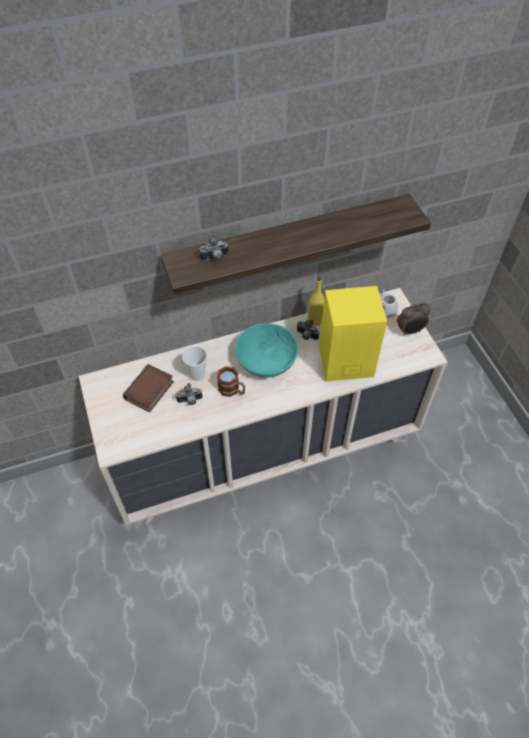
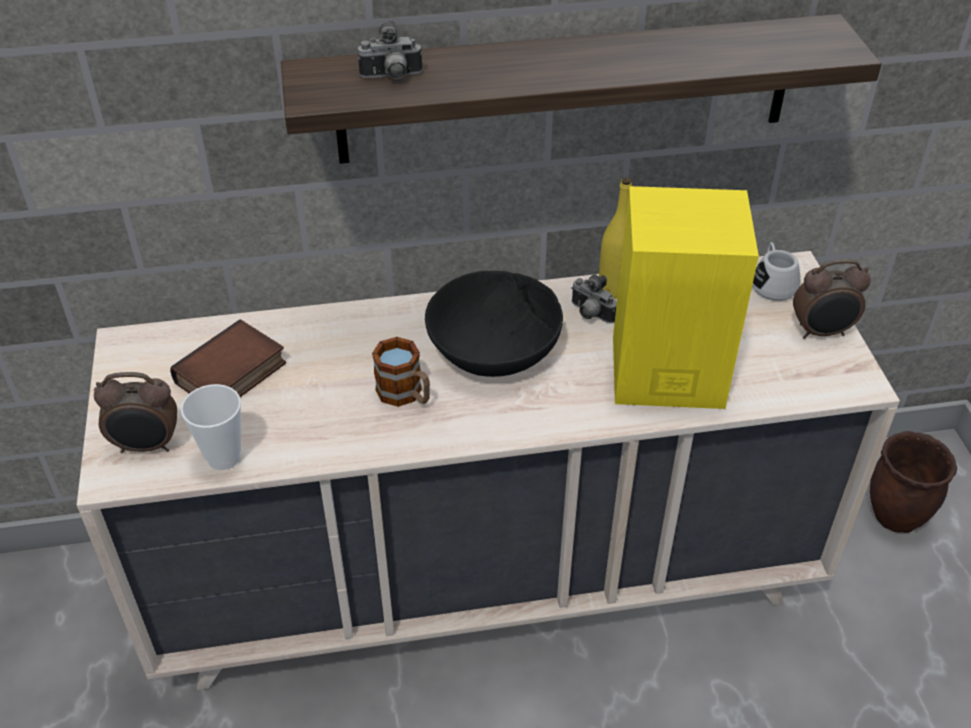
camera: 10 degrees right, 10 degrees down
camera [176,383,203,405] -> none
cup [182,346,207,381] -> cup moved to [181,384,242,470]
turquoise bowl [235,323,298,378] -> black bowl [425,271,563,377]
none -> alarm clock [94,372,177,453]
none -> brown planter [870,431,957,533]

